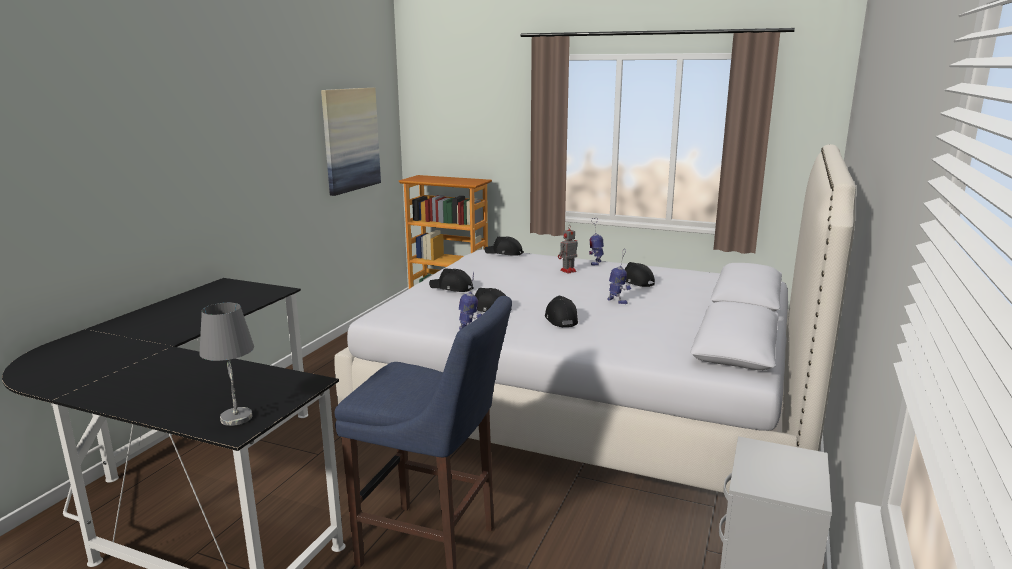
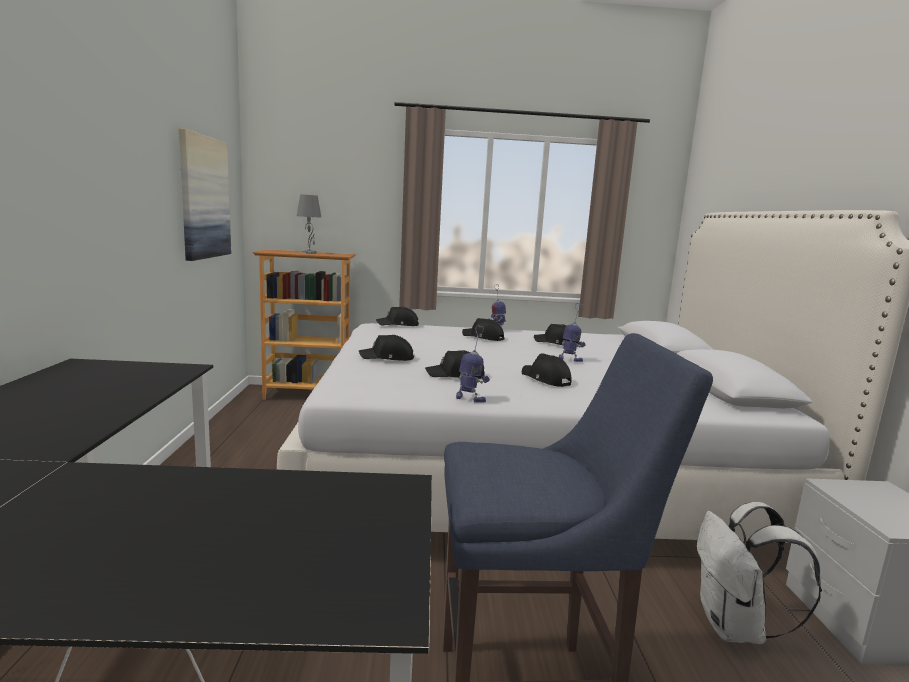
camera: 25 degrees left, 5 degrees down
grey table lamp [199,303,254,426] -> grey table lamp moved to [297,195,321,254]
toy robot [558,226,577,274] -> black cap [462,318,505,341]
none -> white backpack [697,502,822,644]

